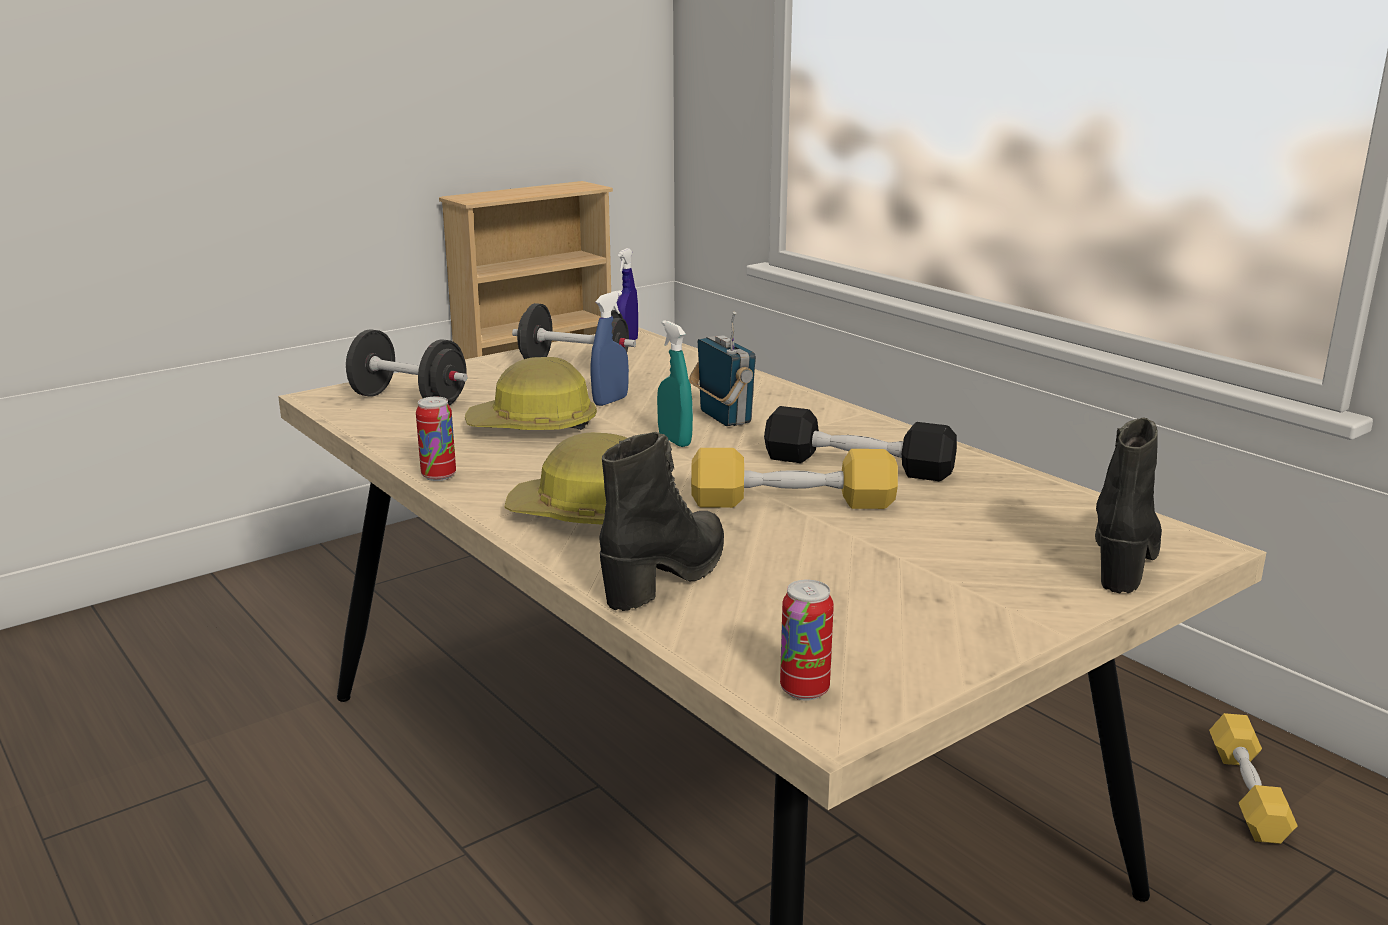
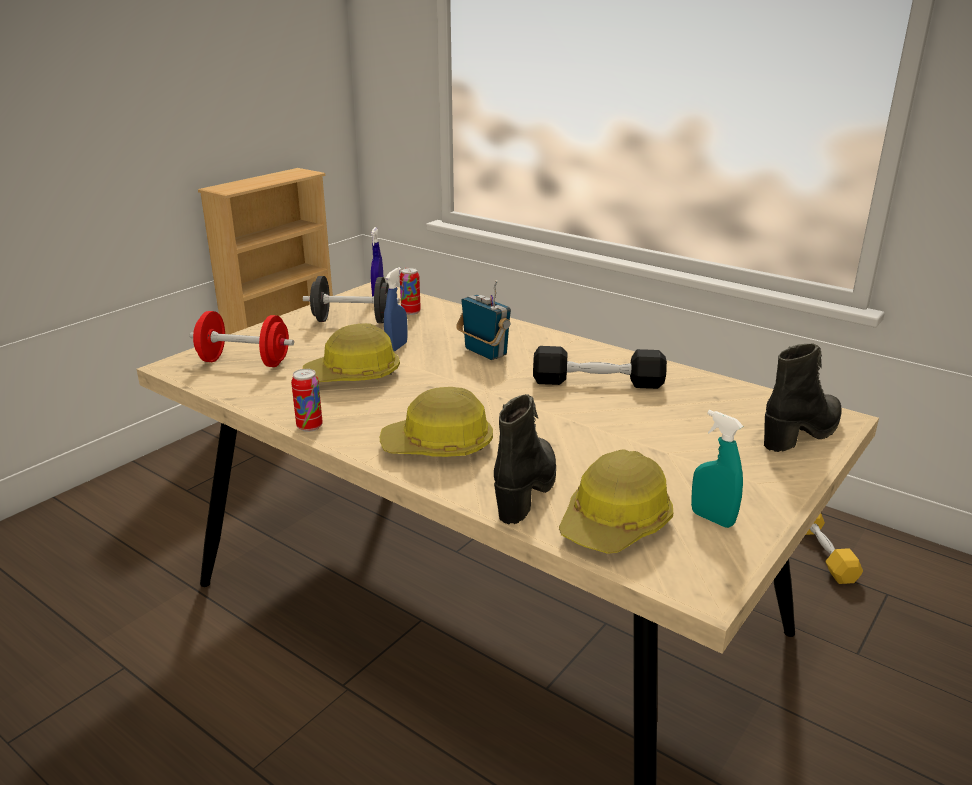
camera: 15 degrees left, 5 degrees up
black dumbbell [346,329,468,406] -> red dumbbell [190,311,294,367]
turquoise spray bottle [657,320,693,447] -> turquoise spray bottle moved to [691,410,743,528]
yellow dumbbell [691,448,898,509] -> none
can [780,580,834,700] -> can moved to [400,267,421,315]
black boot [1095,417,1162,594] -> black boot turned 45 degrees clockwise [764,343,842,452]
none -> hard hat [559,449,673,554]

